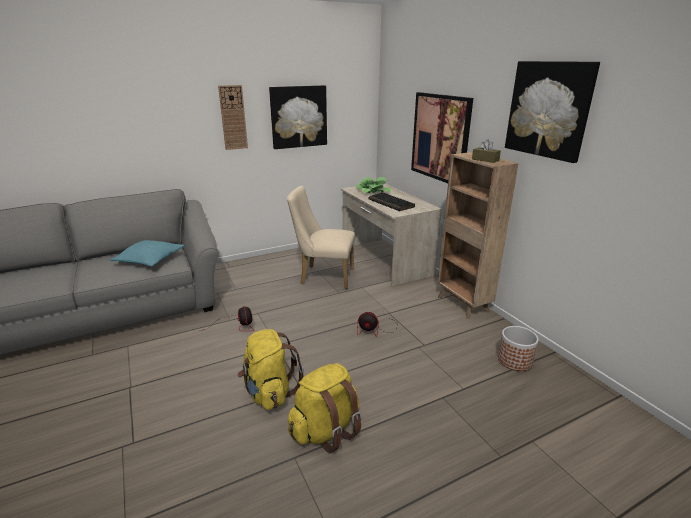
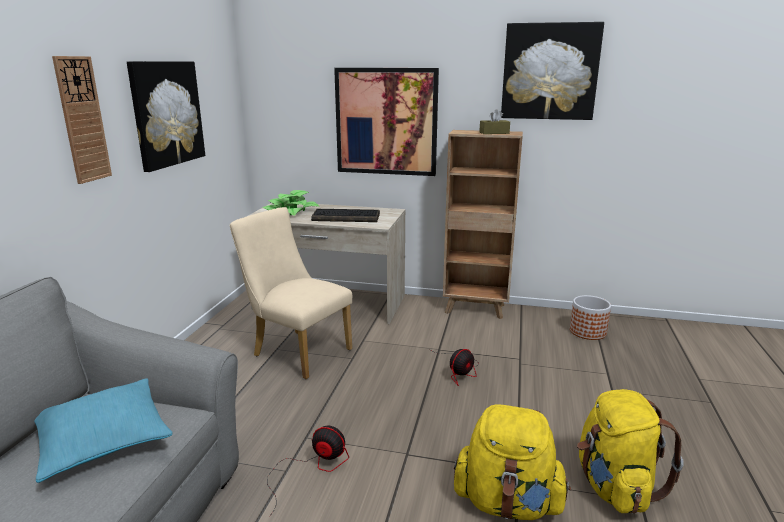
camera: 50 degrees left, 5 degrees down
beige chair [287,186,355,289] -> beige chair turned 75 degrees clockwise [230,207,352,379]

